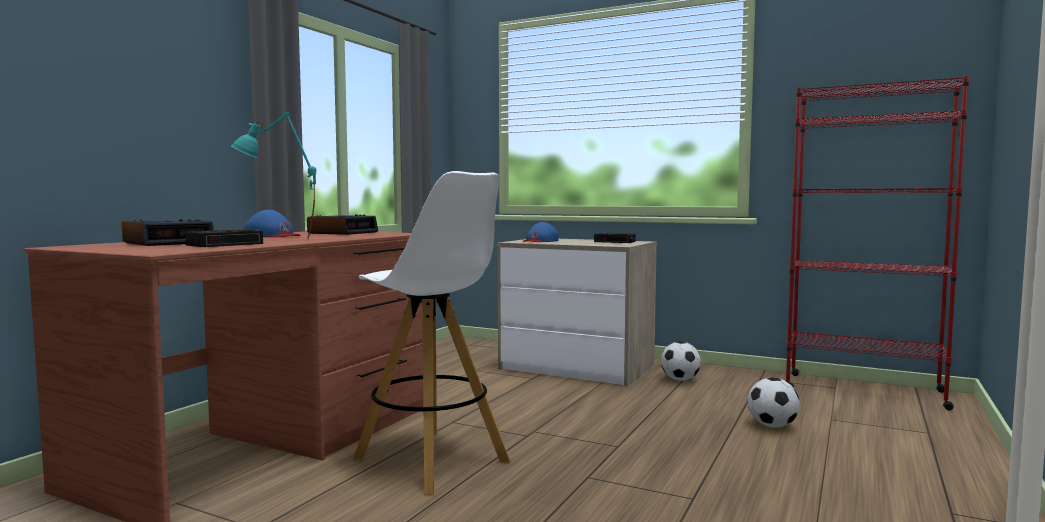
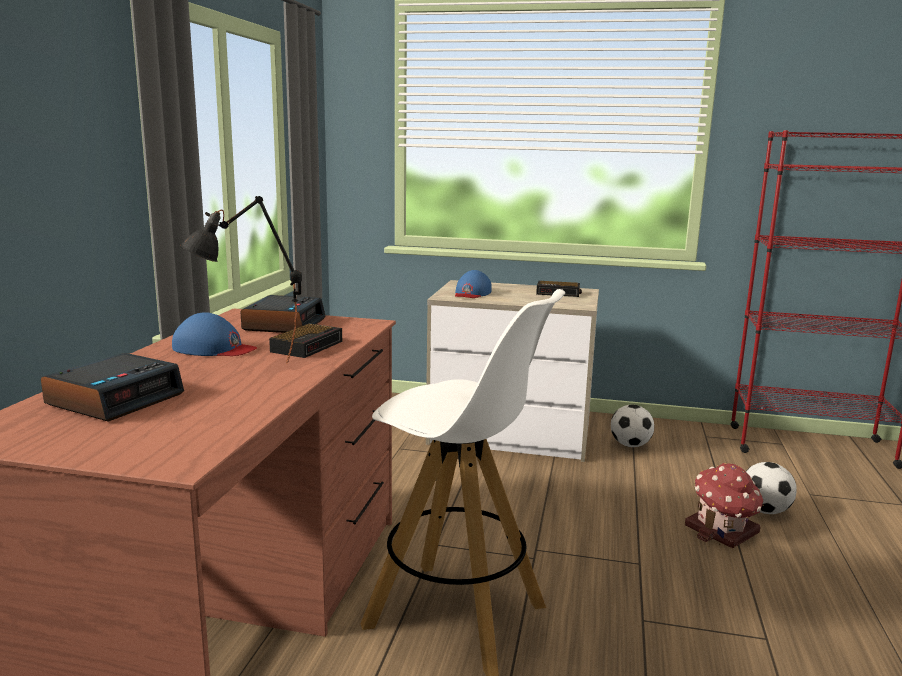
camera: 15 degrees left, 10 degrees up
alarm clock [185,230,263,247] -> alarm clock moved to [269,323,342,358]
turquoise table lamp [231,112,317,239] -> black table lamp [181,196,302,364]
none -> toy house [685,463,764,548]

